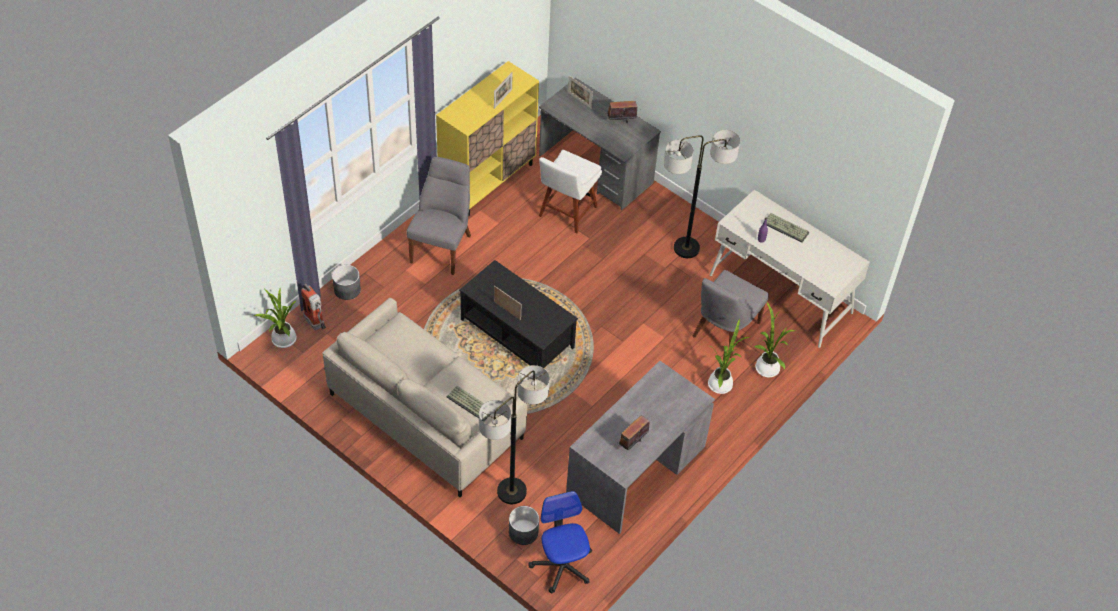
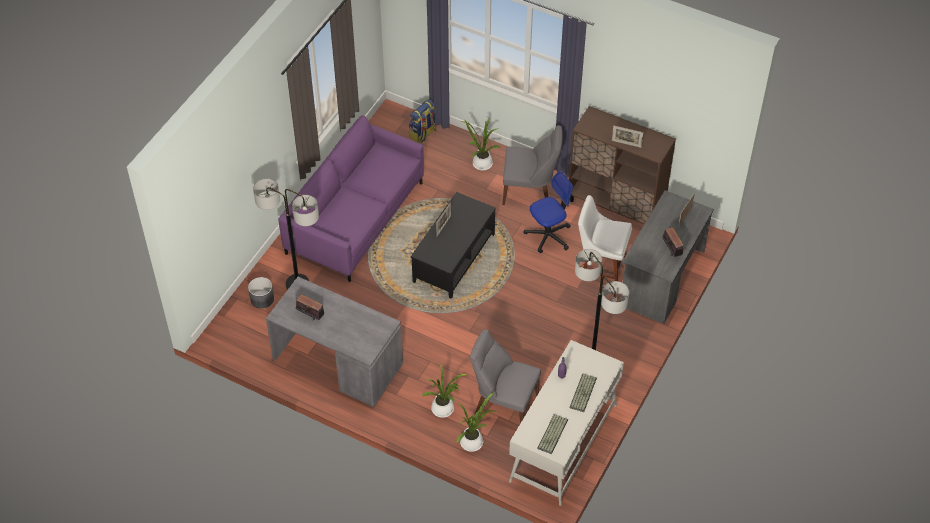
camera: 80 degrees right, 0 degrees up
potted plant [253,288,297,348] -> potted plant moved to [460,118,501,171]
fire extinguisher [301,284,326,330] -> backpack [409,99,436,143]
beige sofa [322,298,527,497] -> purple sofa [278,115,424,282]
grey planter [332,265,361,300] -> none
yellow cabinet [436,61,539,216] -> brown cabinet [569,106,676,224]
keyboard [446,386,491,422] -> keyboard moved to [537,414,568,454]
office chair [529,491,592,593] -> office chair moved to [523,171,573,253]

